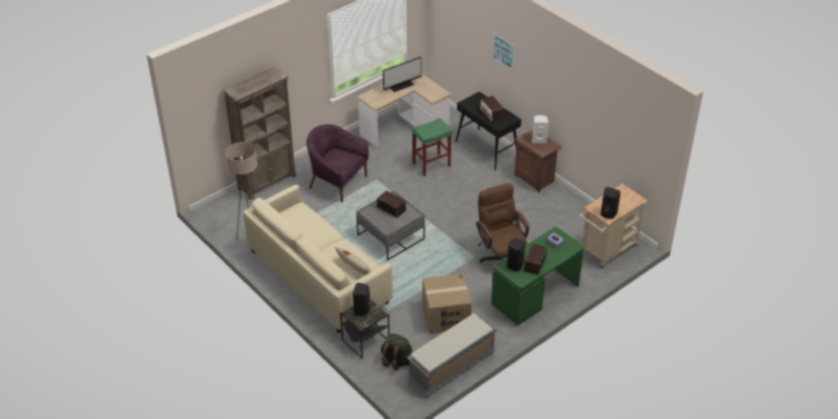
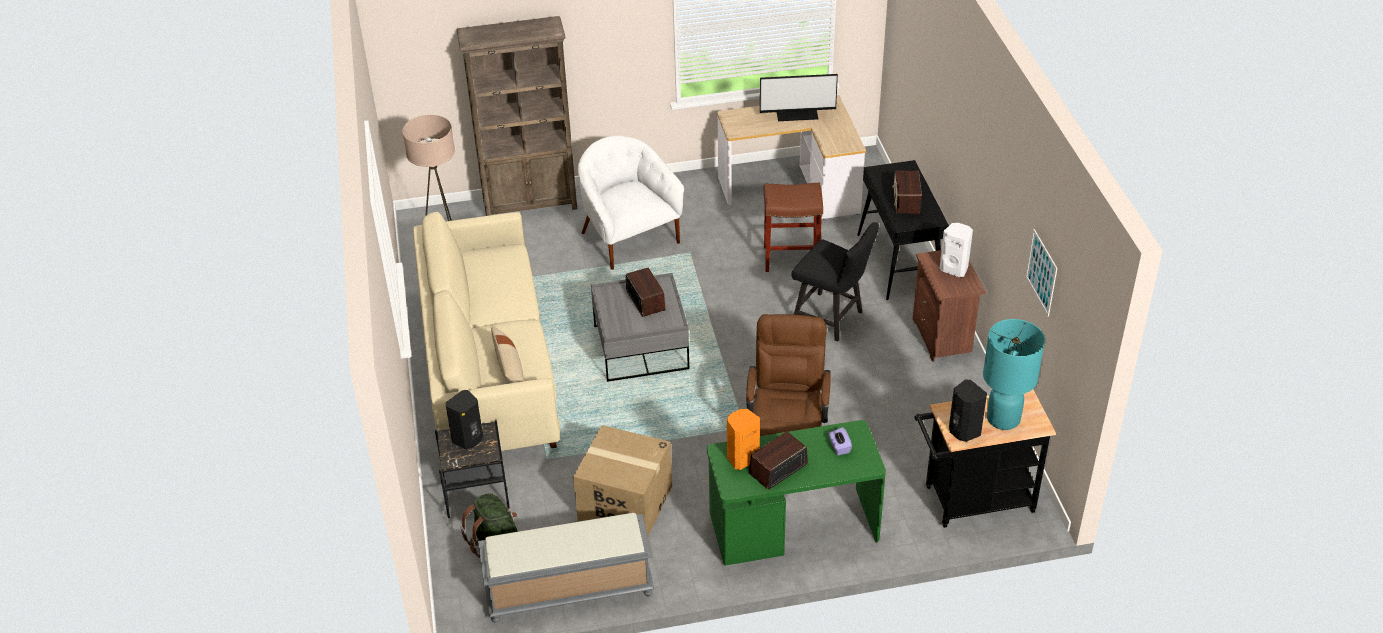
camera: 30 degrees right, 0 degrees up
purple armchair [306,124,369,202] -> white armchair [578,136,684,270]
green stool [412,118,452,176] -> brown stool [764,182,823,272]
picture [492,33,515,71] -> picture moved to [1026,229,1057,316]
black speaker [507,238,525,272] -> orange speaker [727,409,760,470]
beige cart [579,184,648,269] -> black cart [915,389,1056,528]
none -> black chair [792,222,879,342]
none -> turquoise table lamp [983,319,1045,430]

